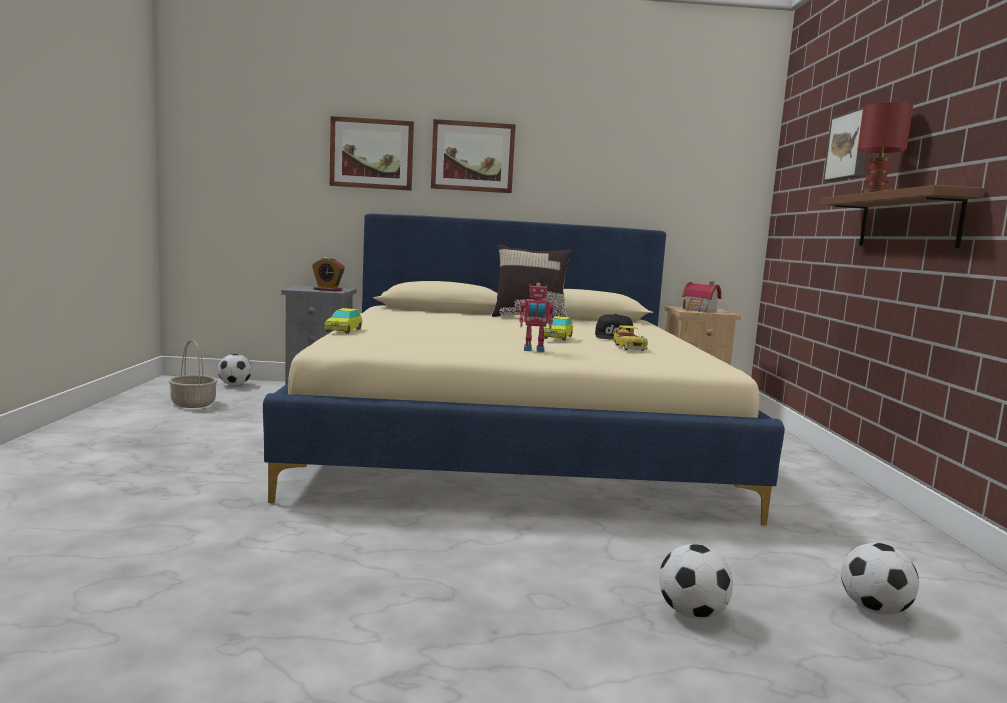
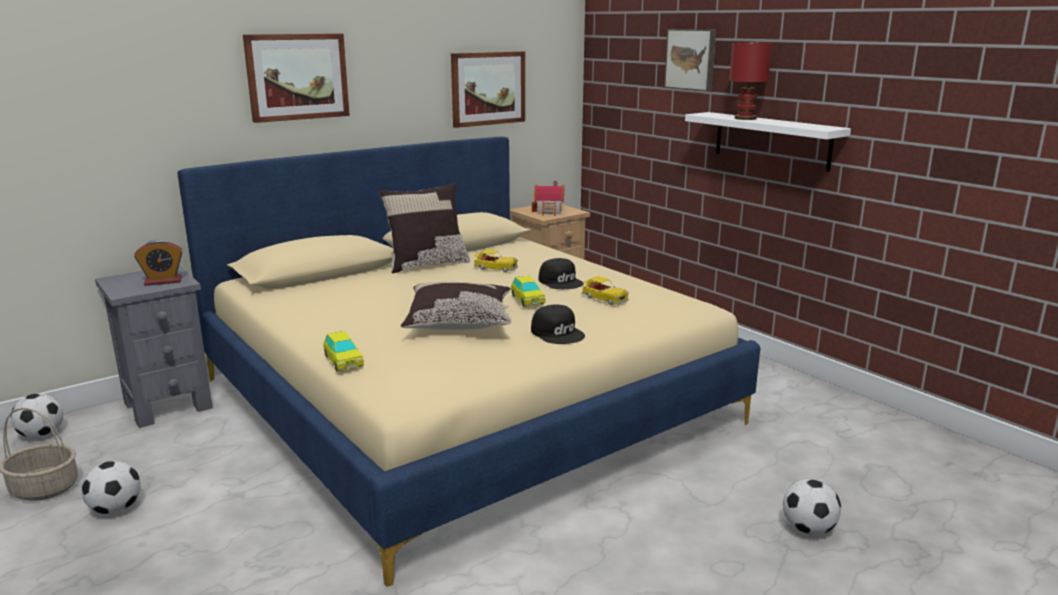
camera: 35 degrees left, 10 degrees up
picture [330,116,414,191] -> picture moved to [451,51,525,128]
toy robot [519,283,554,352] -> black cap [531,304,585,344]
brown shelf [820,185,984,248] -> white shelf [685,112,851,172]
football [841,543,919,615] -> football moved to [81,461,141,514]
none -> pillow [401,282,511,330]
none -> toy car [474,250,518,272]

